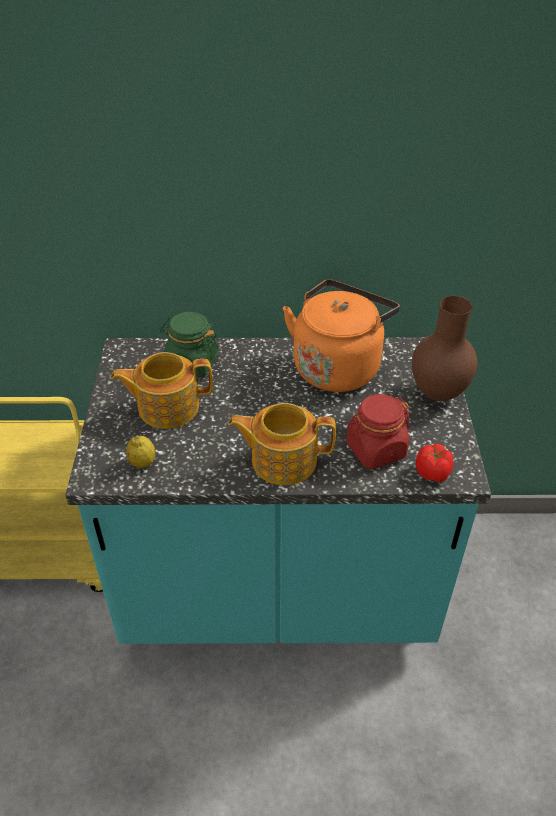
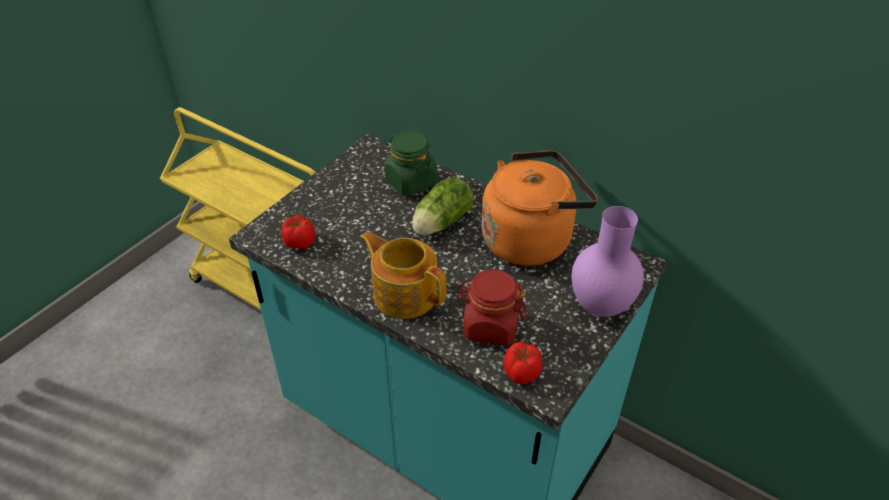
camera: 35 degrees right, 0 degrees up
teapot [111,352,213,429] -> none
lemon [126,436,155,468] -> tomato [282,215,315,249]
brown vase [412,296,477,401] -> purple vase [572,206,644,317]
none -> lettuce [412,177,474,235]

